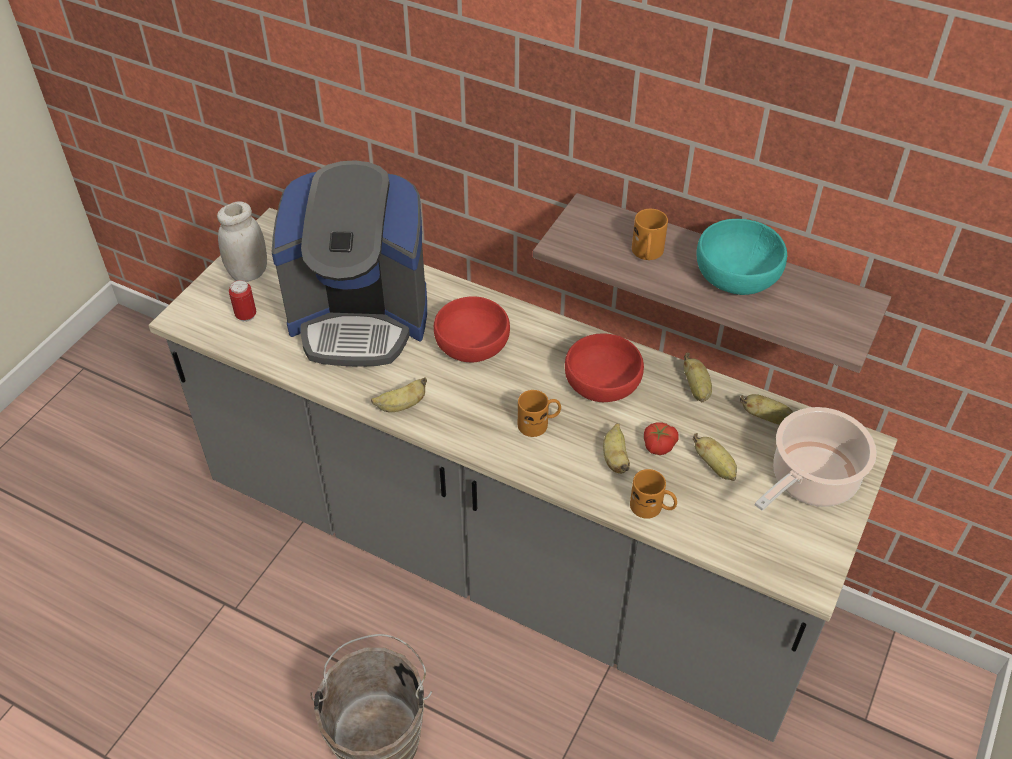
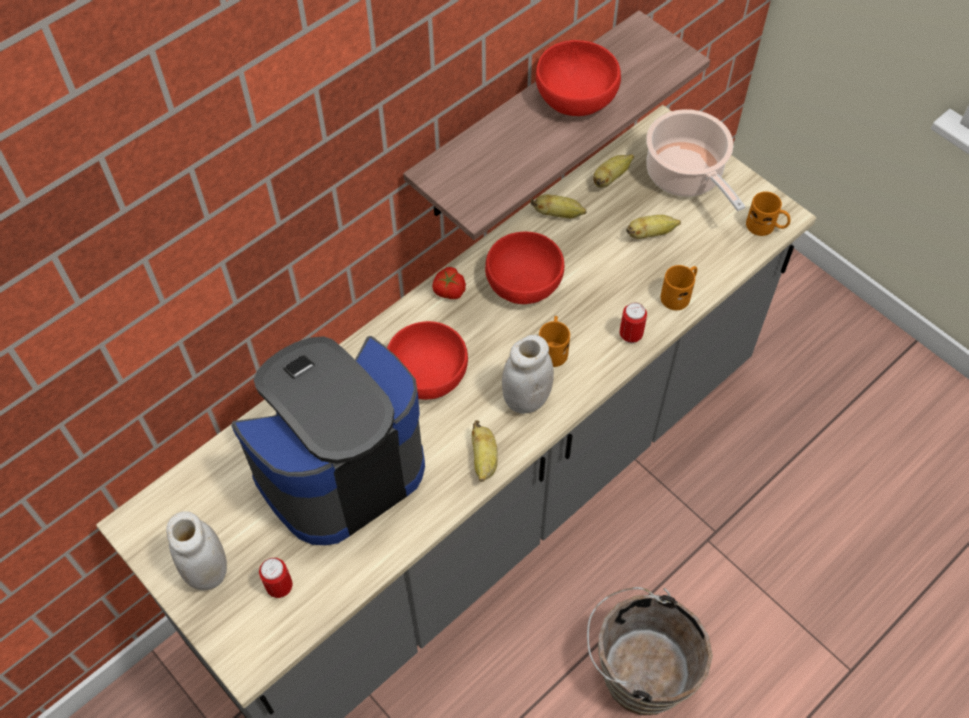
camera: 70 degrees left, 10 degrees up
coffee machine [272,160,427,367] -> coffee machine turned 150 degrees counterclockwise [231,336,425,545]
banana [603,423,630,474] -> none
orange mug [632,209,668,260] -> orange mug moved to [746,191,791,236]
tomato [644,422,678,455] -> tomato moved to [432,267,466,299]
turquoise bowl [696,219,787,295] -> red bowl [536,40,621,116]
none -> white jar [502,335,554,414]
none -> can [620,303,647,343]

